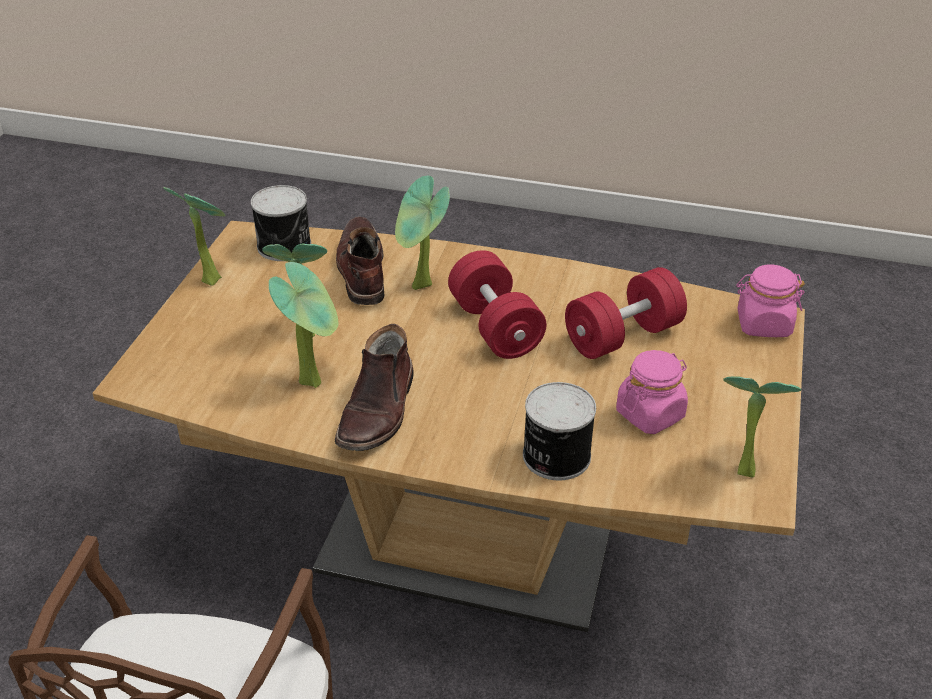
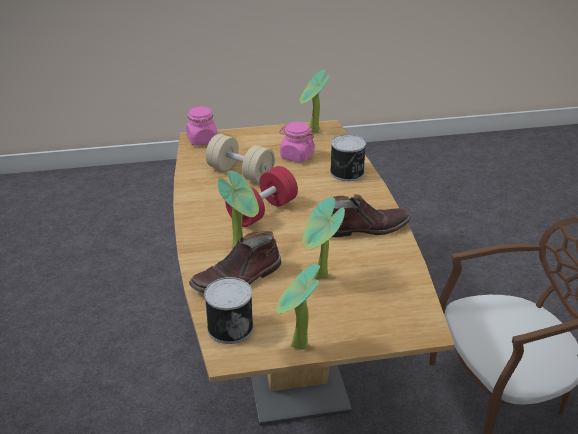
camera: 115 degrees left, 5 degrees down
potted plant [269,262,338,388] -> none
red dumbbell [565,267,687,359] -> beige dumbbell [206,134,275,183]

